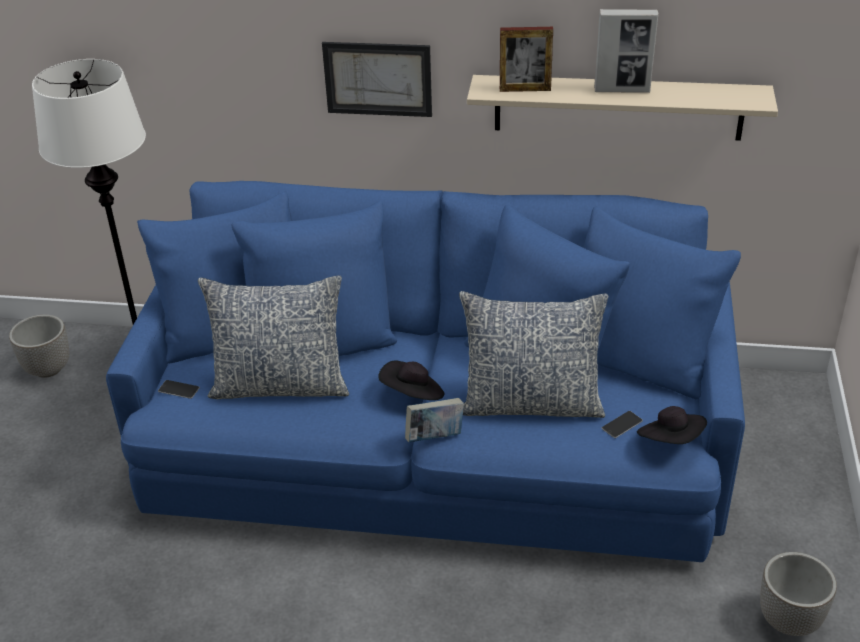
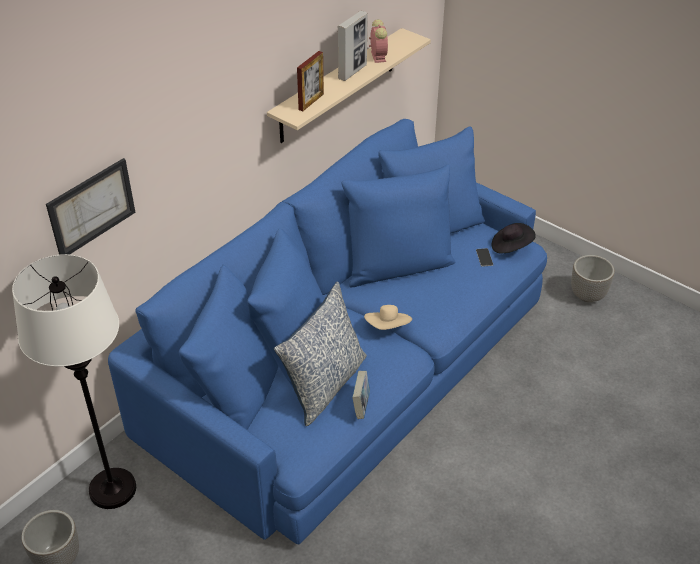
camera: 60 degrees left, 5 degrees up
phone [158,380,200,399] -> none
picture [322,42,432,117] -> picture moved to [46,158,136,255]
black hat [378,360,444,400] -> beige hat [364,305,412,330]
book [405,398,464,442] -> book moved to [352,371,370,419]
pillow [459,291,609,418] -> none
none -> alarm clock [369,19,388,63]

